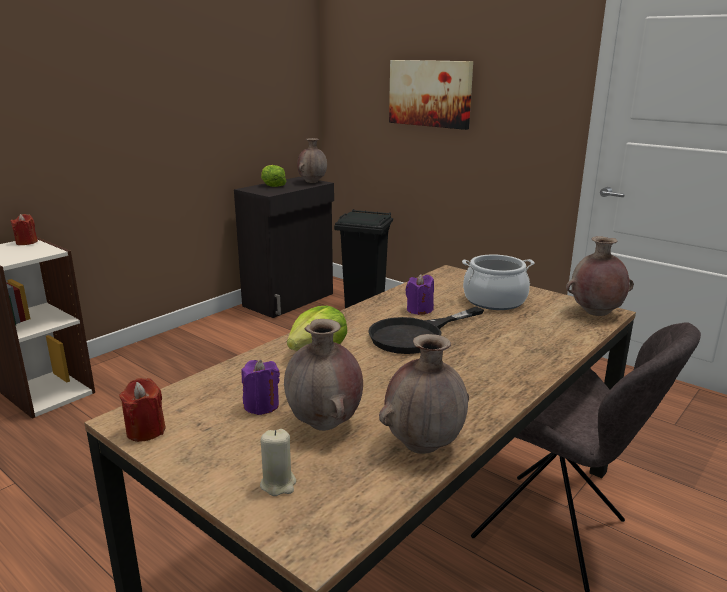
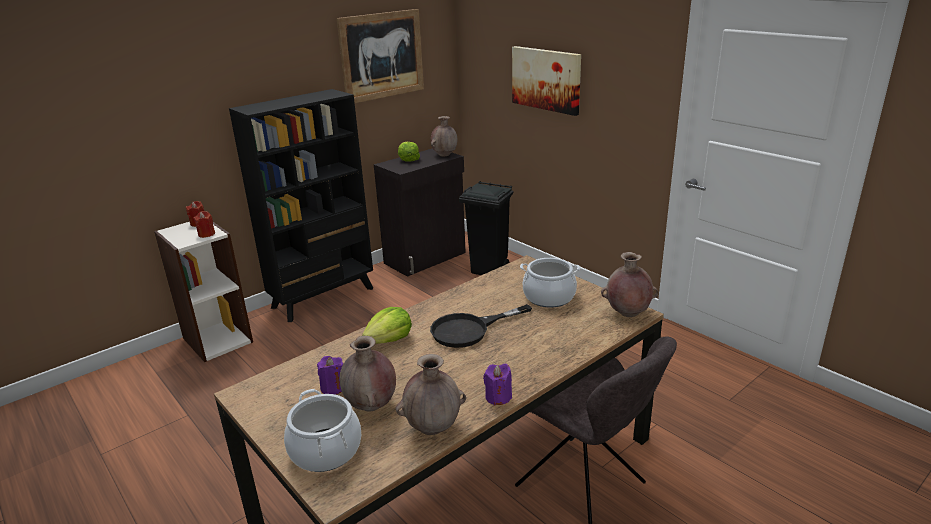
camera: 10 degrees right, 5 degrees up
red candle [119,378,165,442] -> red candle moved to [193,211,215,238]
beige candle [260,429,296,496] -> cooking pot [284,389,361,472]
purple candle [405,274,434,315] -> purple candle moved to [483,364,512,406]
none -> black bookcase [229,89,373,322]
none -> picture [336,9,424,103]

